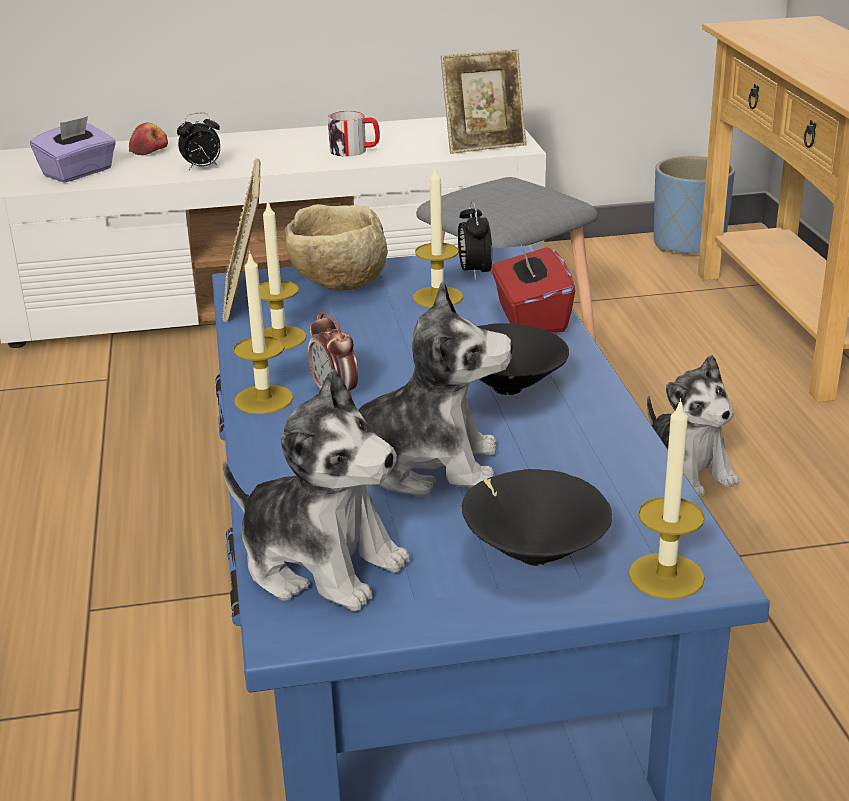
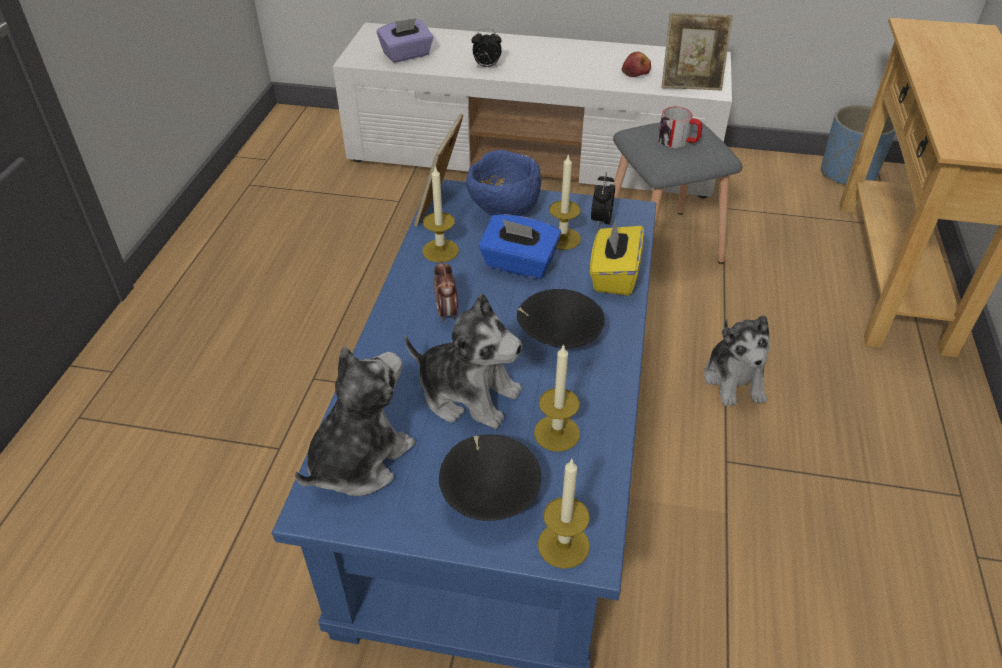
camera: 20 degrees right, 15 degrees up
apple [129,123,168,155] -> apple moved to [622,52,651,77]
plush toy [223,369,410,611] -> plush toy turned 105 degrees counterclockwise [295,347,415,496]
candle [233,251,294,414] -> candle moved to [534,344,580,452]
beige bowl [284,204,388,291] -> blue bowl [466,150,541,216]
mug [328,111,380,157] -> mug moved to [658,106,702,148]
red tissue box [491,237,575,333] -> yellow tissue box [590,220,644,296]
none -> blue tissue box [479,214,561,279]

